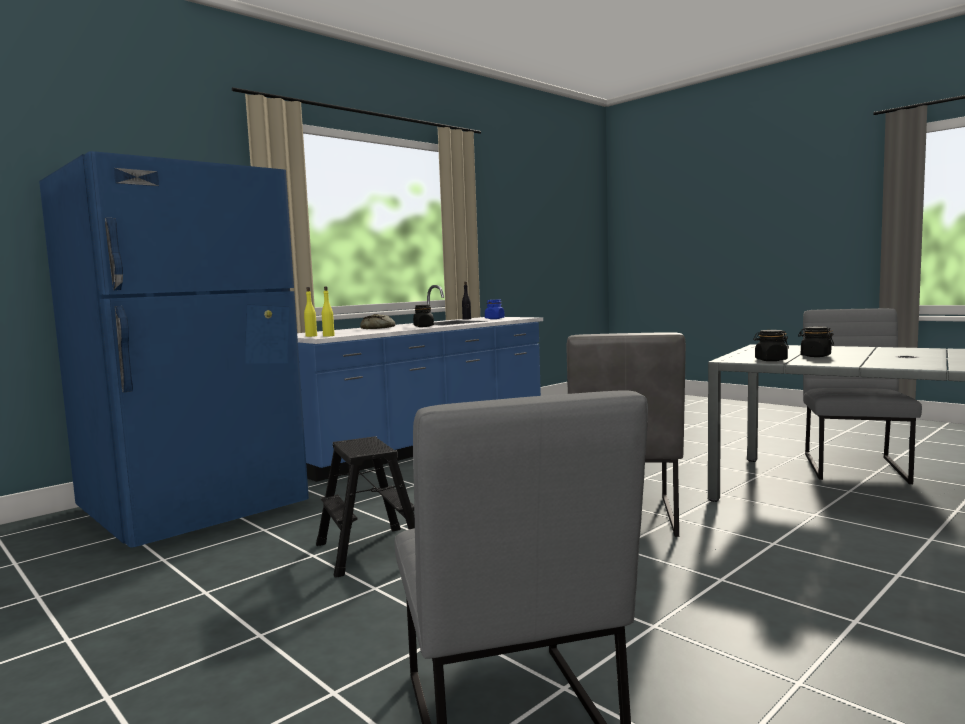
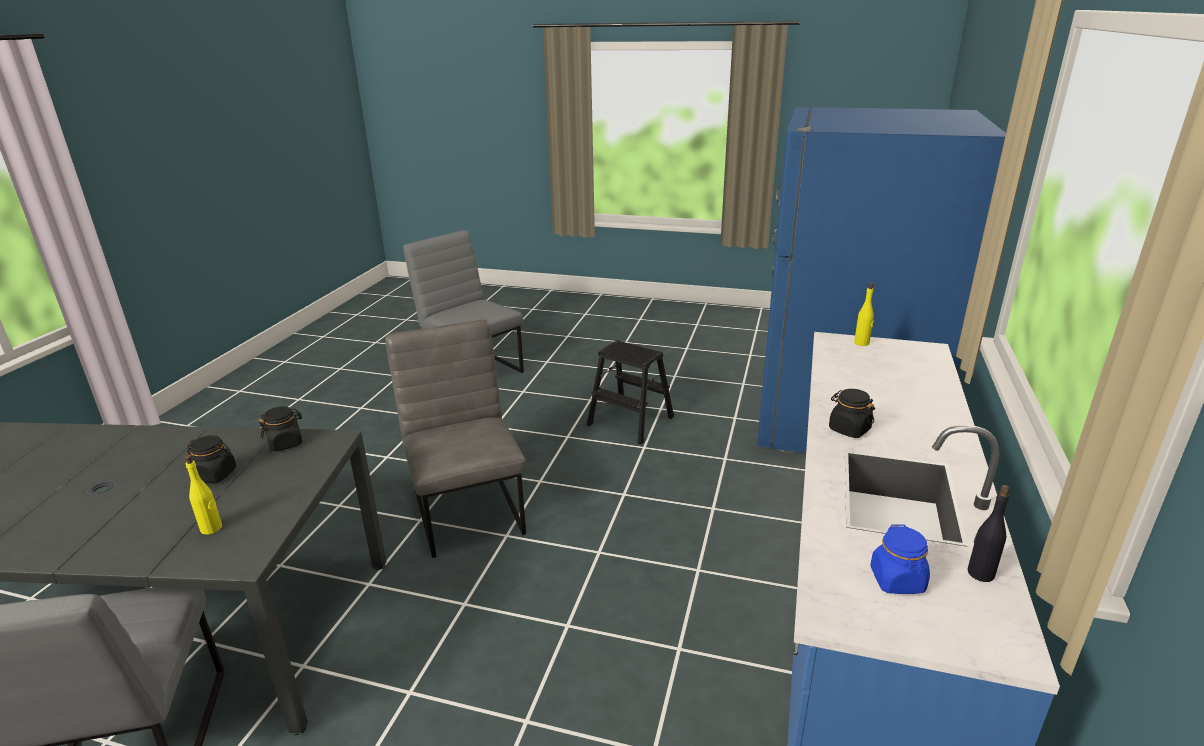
camera: 150 degrees right, 20 degrees up
yellow bottle [322,287,335,337] -> yellow bottle moved to [185,455,222,535]
bread [360,314,396,329] -> none

